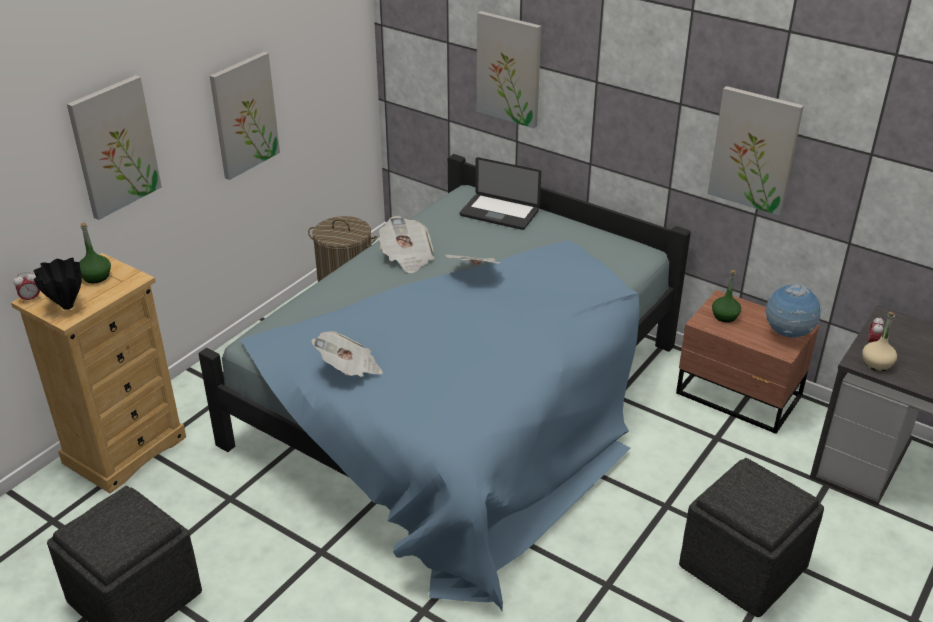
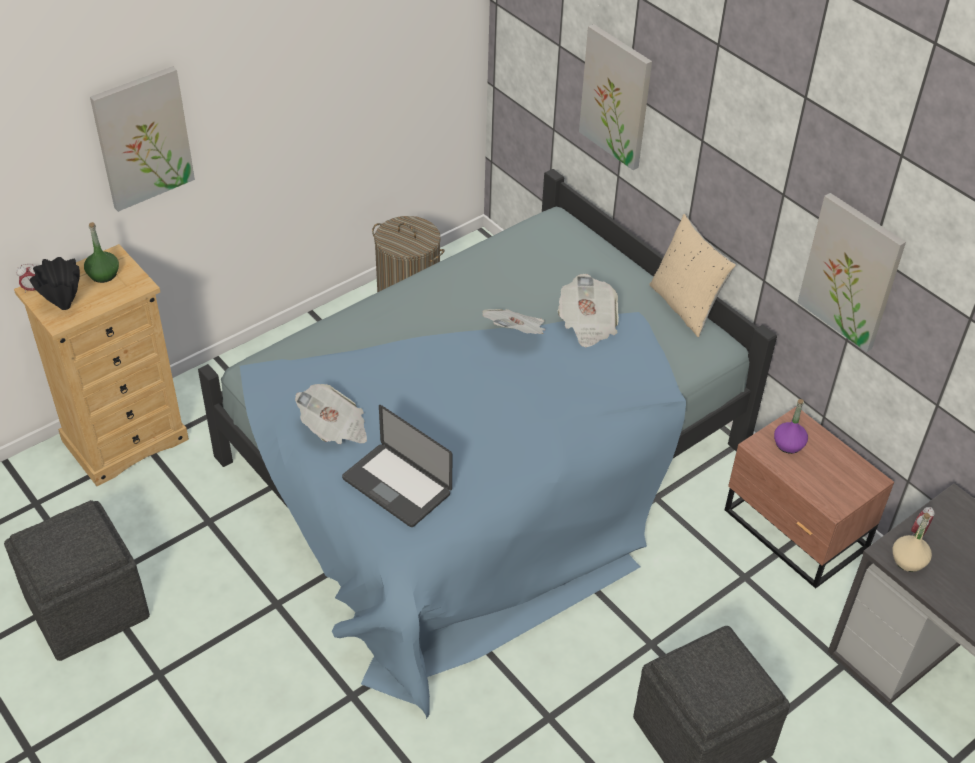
camera: 15 degrees right, 10 degrees up
picture [210,52,280,180] -> none
newspaper [379,216,434,273] -> newspaper moved to [558,274,619,347]
laptop [460,157,541,230] -> laptop moved to [342,405,452,527]
green bottle [712,270,741,323] -> purple bottle [774,399,808,454]
globe [765,284,822,338] -> none
none -> beige pillow [649,214,736,337]

